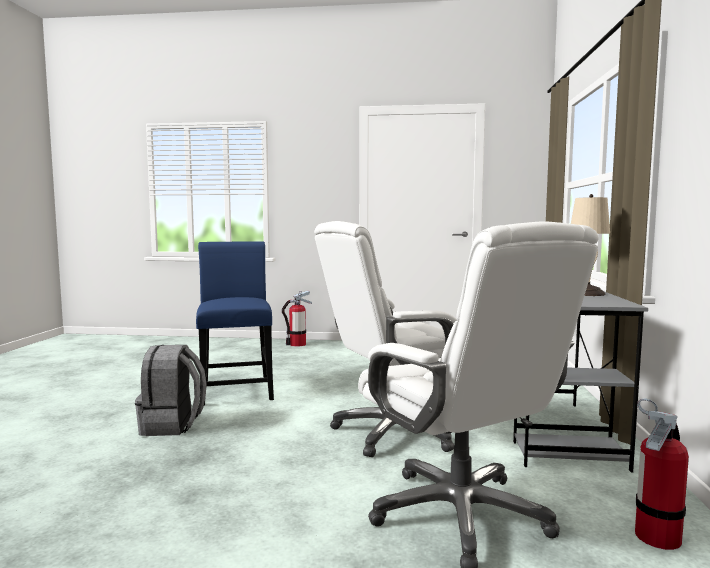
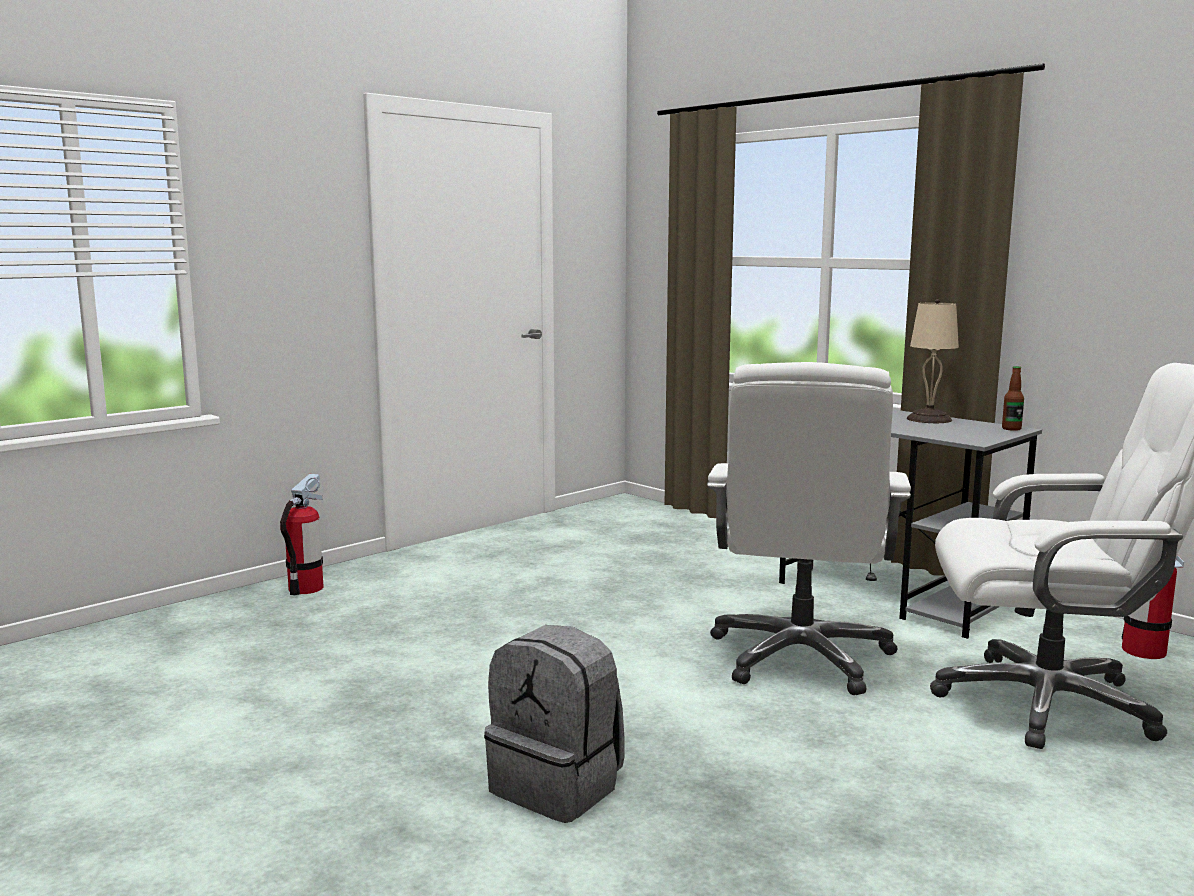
camera: 50 degrees left, 5 degrees up
blue chair [196,241,274,406] -> none
none -> bottle [1002,366,1024,431]

